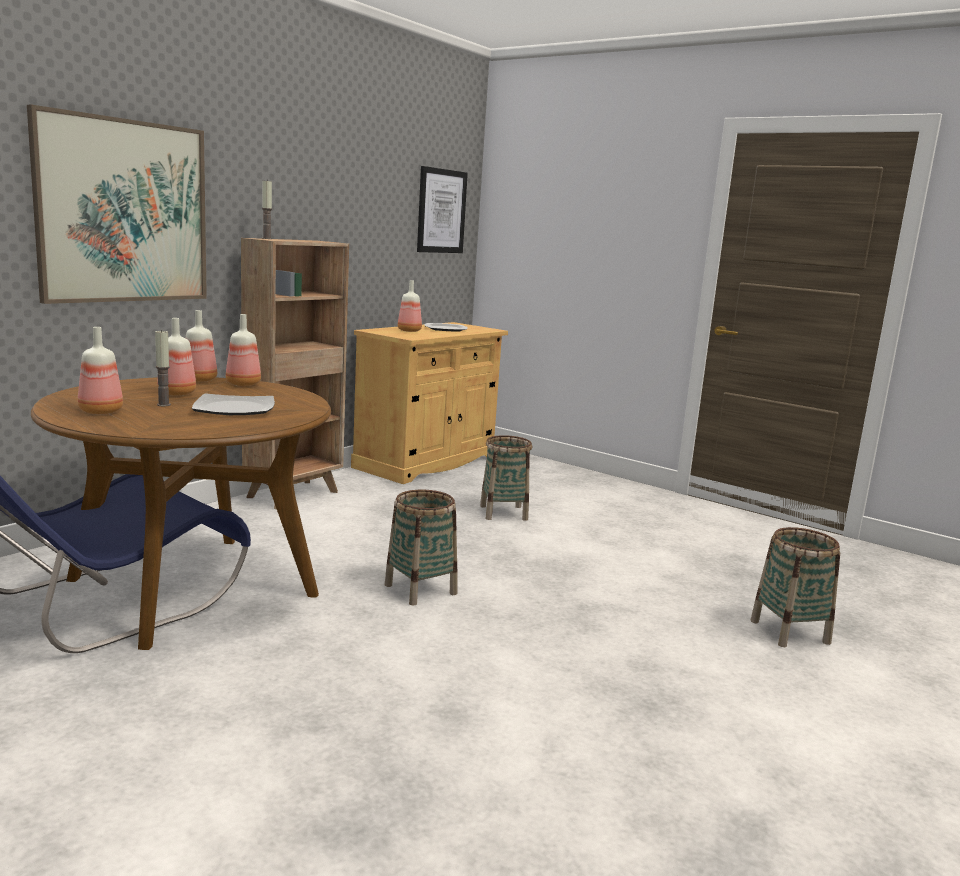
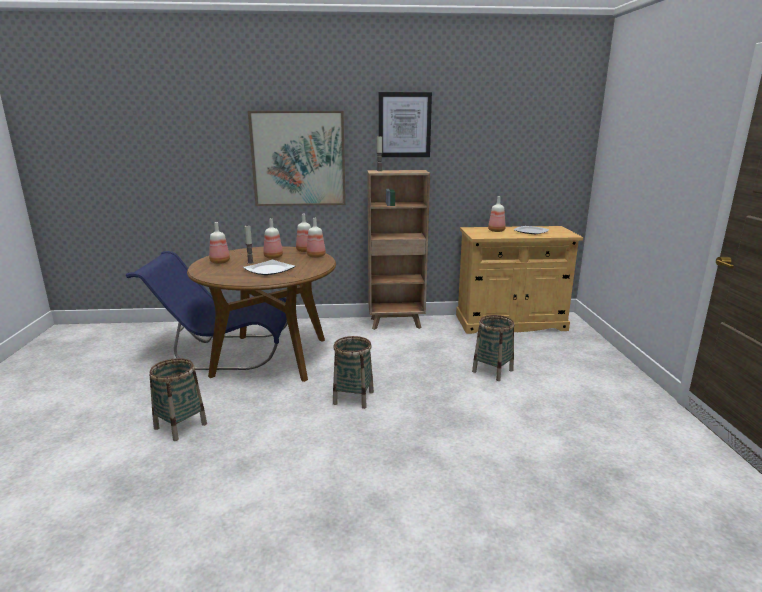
camera: 50 degrees right, 5 degrees up
picture [417,166,468,253] -> picture moved to [379,92,432,157]
basket [751,527,840,647] -> basket moved to [149,358,207,441]

